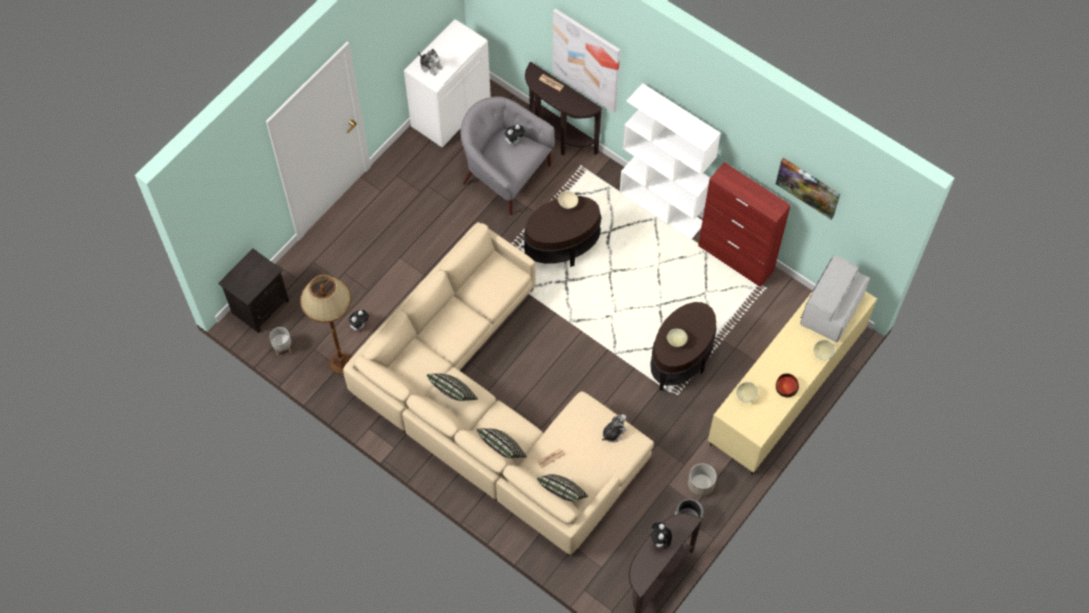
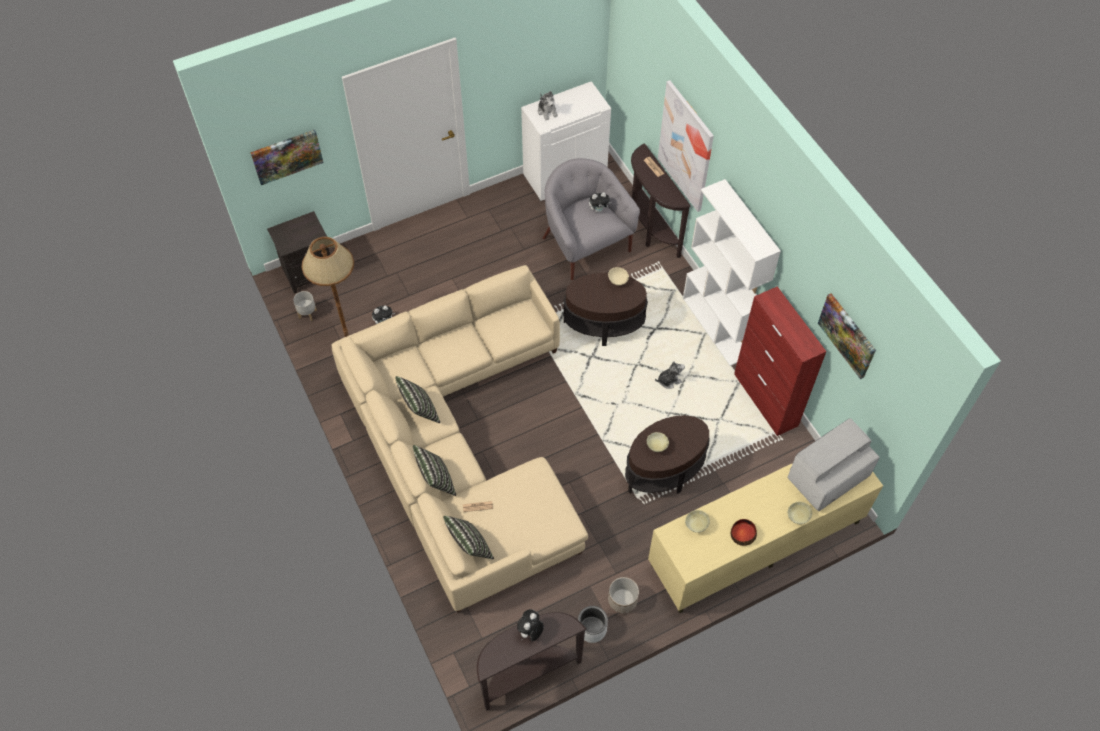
camera: 25 degrees right, 5 degrees down
plush toy [602,414,626,442] -> plush toy moved to [655,361,685,389]
none -> picture [250,130,324,185]

